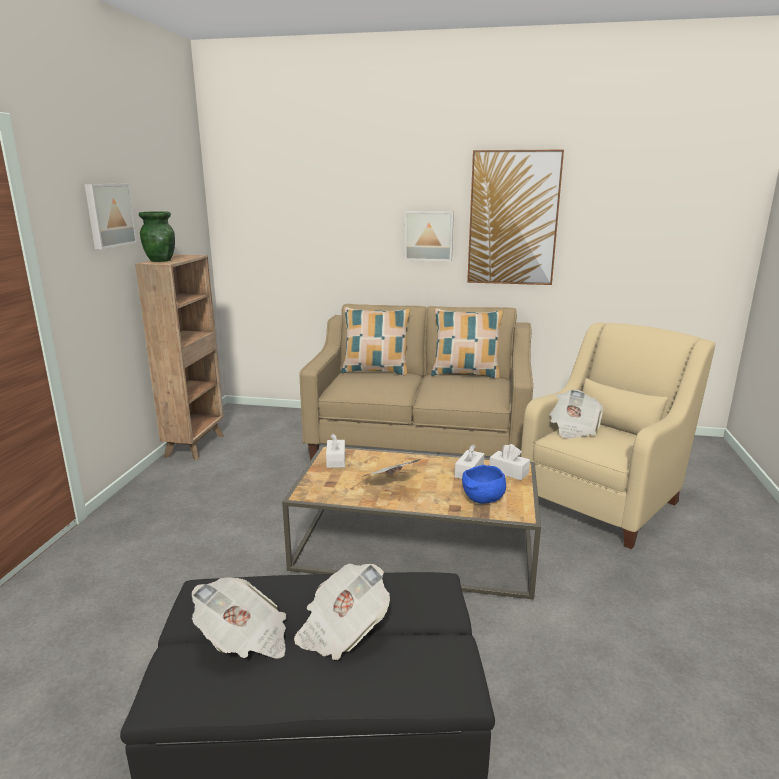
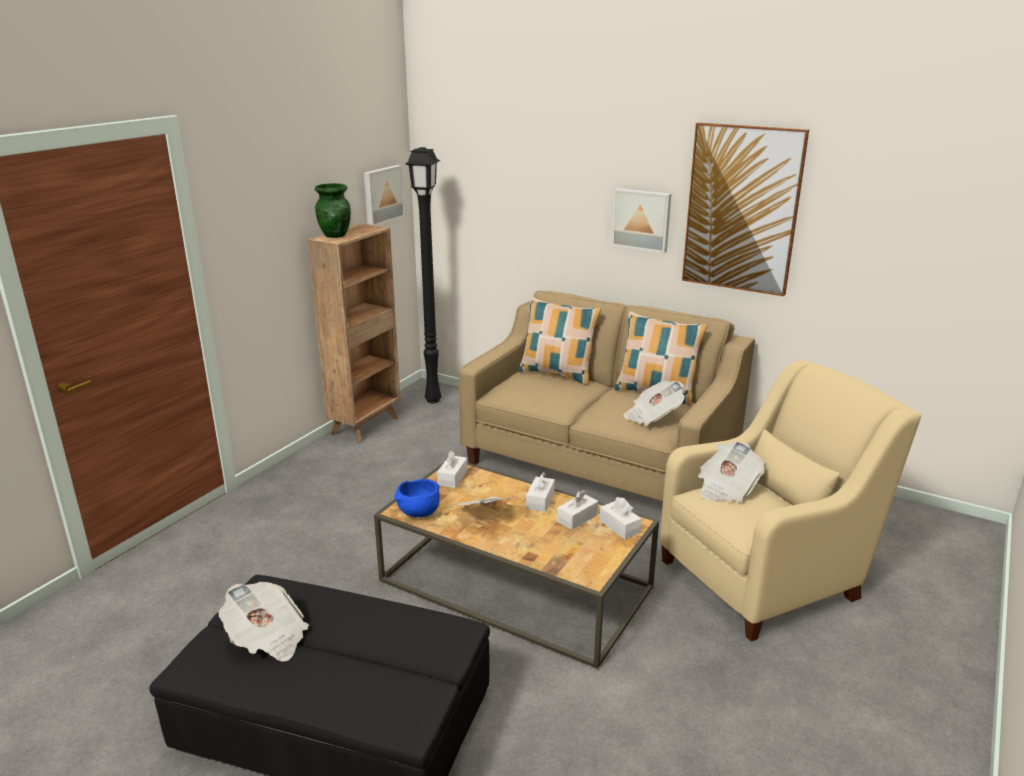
camera: 20 degrees right, 5 degrees up
picture [85,184,137,249] -> picture moved to [364,165,405,226]
newspaper [294,563,390,660] -> newspaper moved to [624,381,685,425]
blue bowl [462,465,506,504] -> blue bowl moved to [394,479,440,517]
none -> black floor lamp [405,147,442,403]
none -> white tissue box [526,472,555,512]

